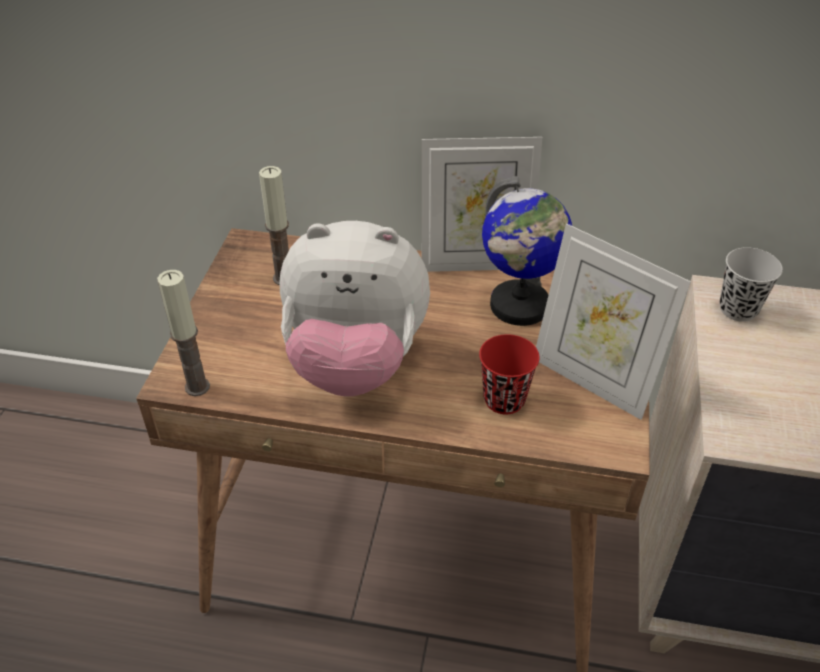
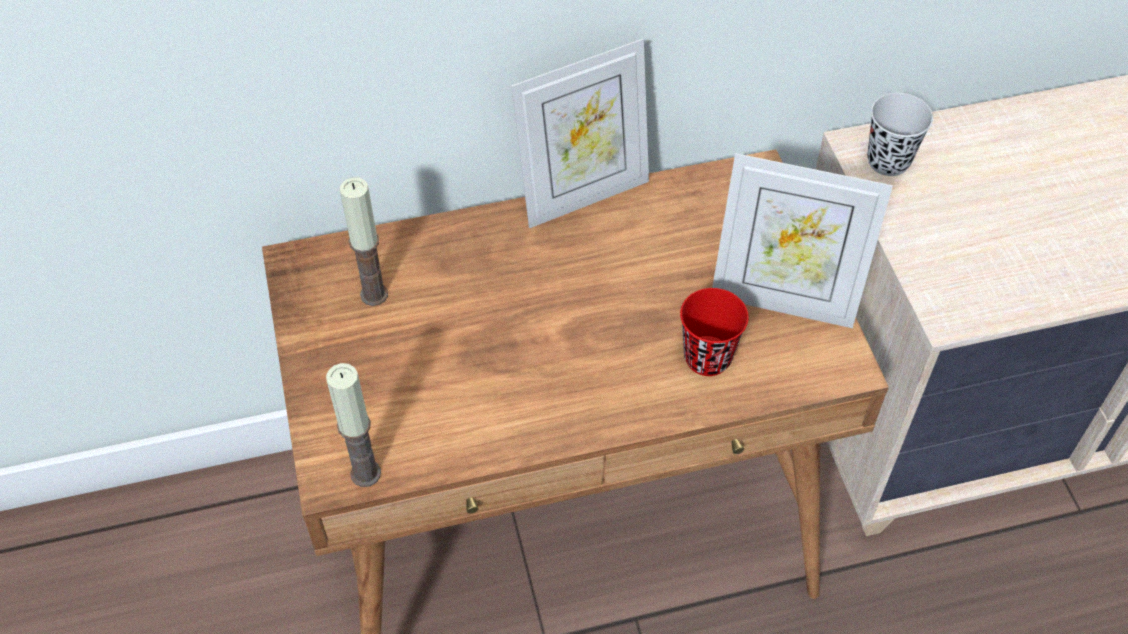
camera: 25 degrees left, 10 degrees up
plush toy [280,221,430,397] -> none
globe [482,176,572,326] -> none

